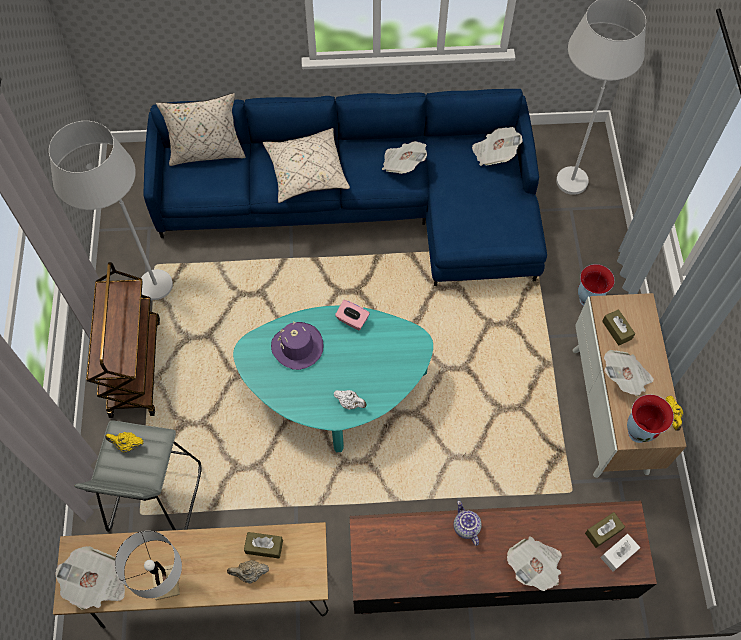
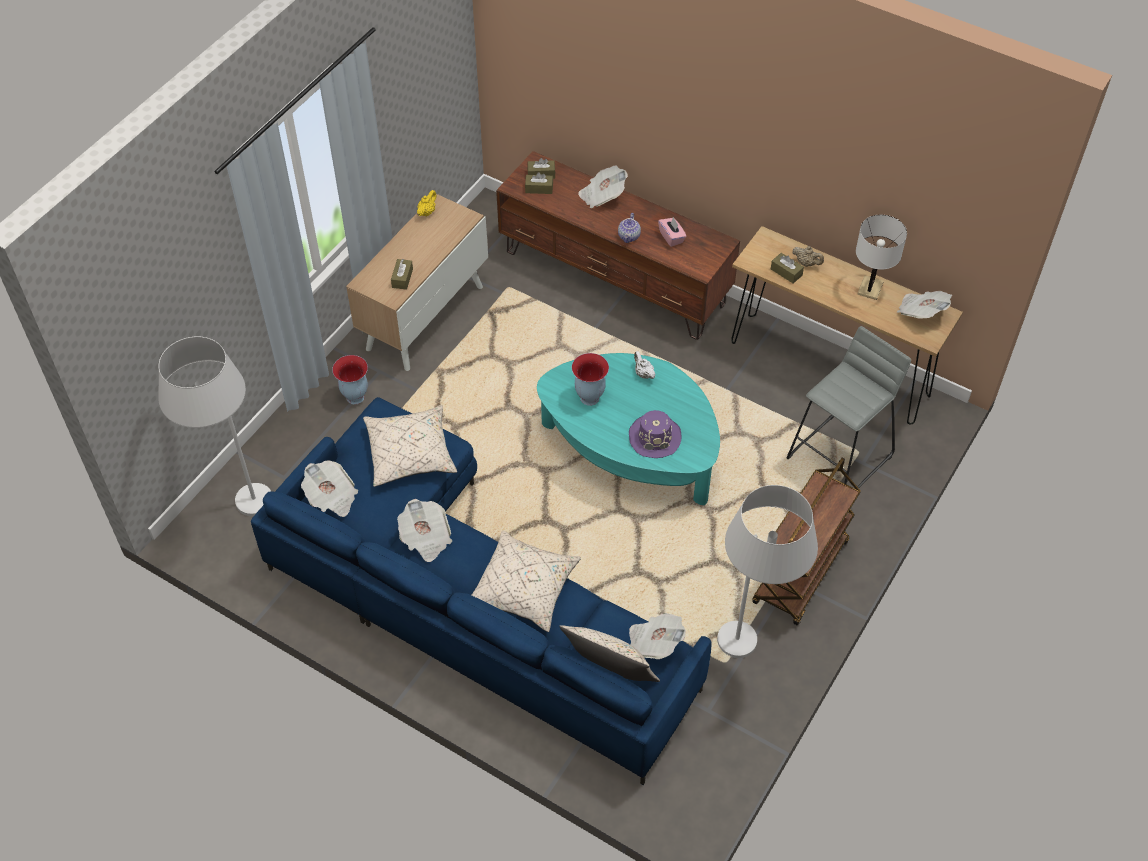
camera: 145 degrees left, 10 degrees down
yellow teapot [105,432,143,453] -> none
pink tissue box [335,300,370,330] -> pink tissue box moved to [658,217,687,247]
white tissue box [601,534,640,572] -> brown tissue box [527,158,555,179]
newspaper [604,350,654,396] -> newspaper moved to [629,613,686,659]
vase [627,394,674,443] -> vase moved to [572,353,609,406]
none -> beige pillow [363,405,457,487]

